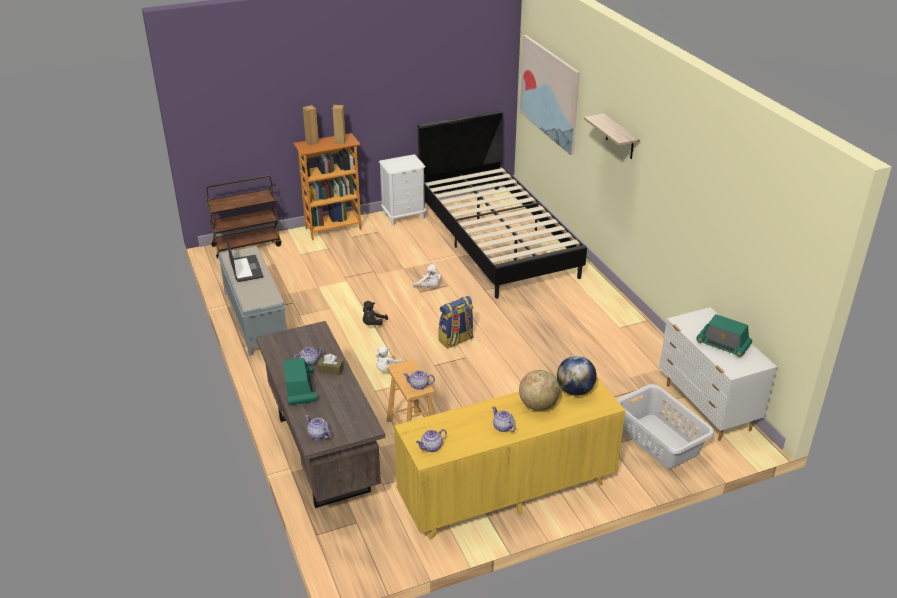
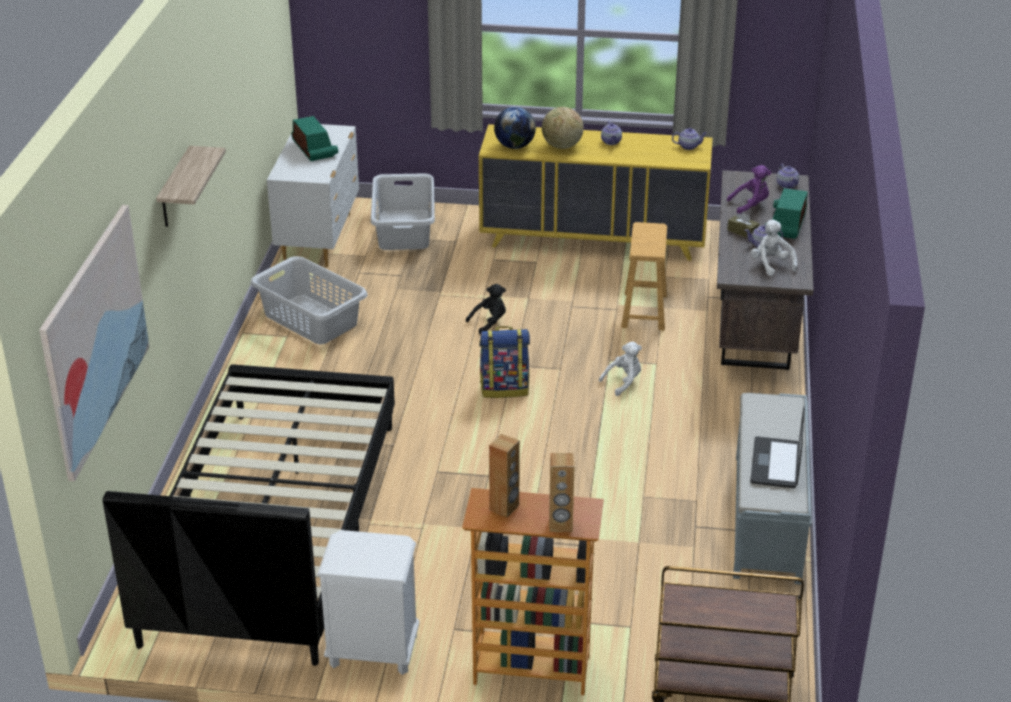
camera: 150 degrees left, 0 degrees up
black plush toy [363,301,388,325] -> black plush toy moved to [466,284,506,334]
teapot [403,370,435,390] -> none
white plush toy [413,264,441,288] -> white plush toy moved to [751,219,797,276]
none -> grey laundry basket [250,256,368,344]
none -> purple plush toy [727,165,771,214]

